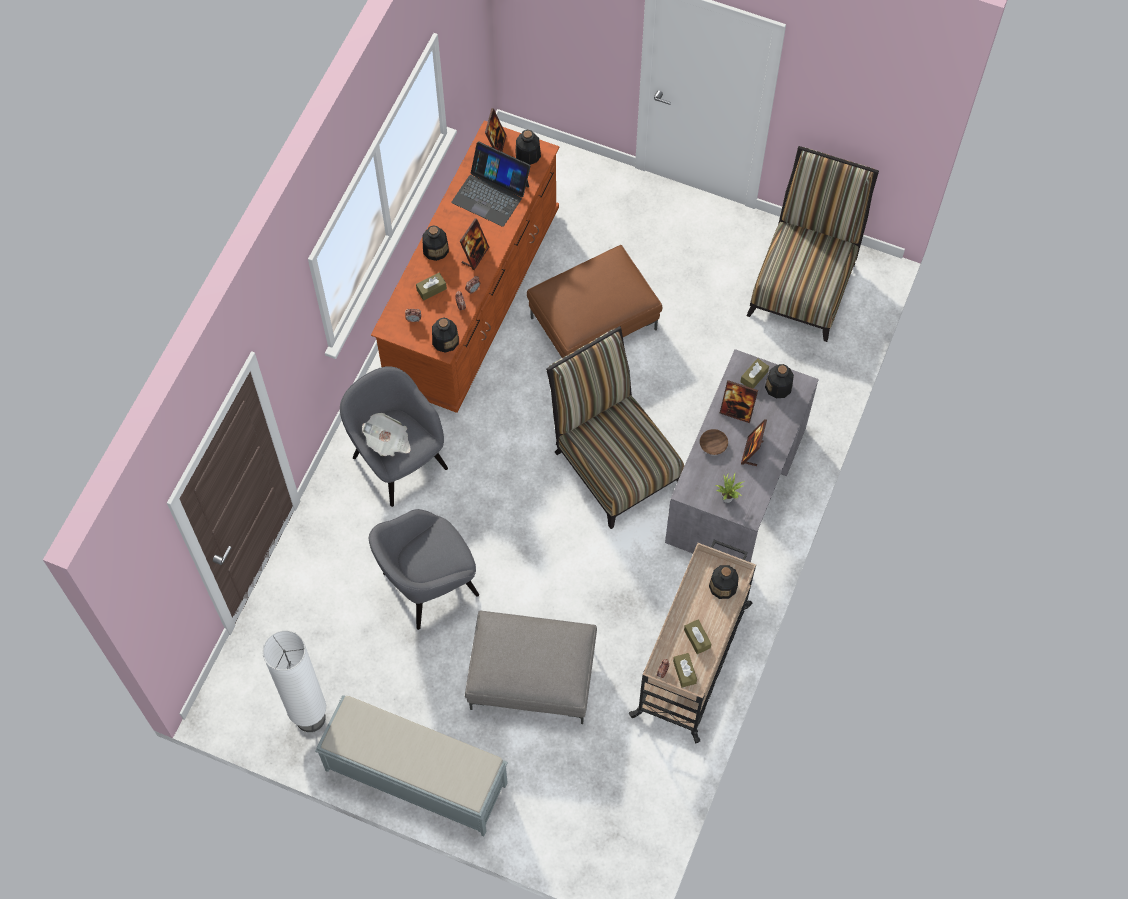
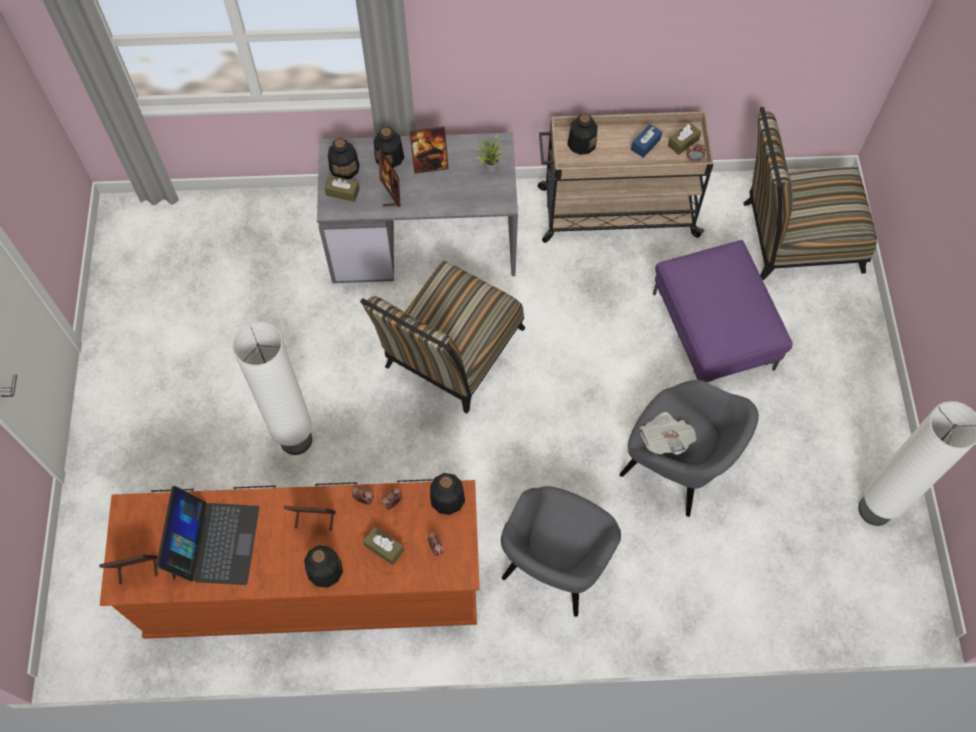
camera: 115 degrees left, 0 degrees up
grey bench [315,695,508,836] -> none
newspaper [362,413,411,457] -> newspaper moved to [640,412,697,455]
grey ottoman [465,611,597,724] -> purple ottoman [653,240,793,382]
bottle [516,130,541,165] -> bottle moved to [374,127,404,168]
brown ottoman [527,245,662,358] -> white floor lamp [232,322,312,455]
brown tissue box [684,619,711,654] -> blue tissue box [631,124,662,158]
brown bowl [700,429,728,455] -> none
chair [746,146,879,342] -> chair moved to [743,107,877,280]

